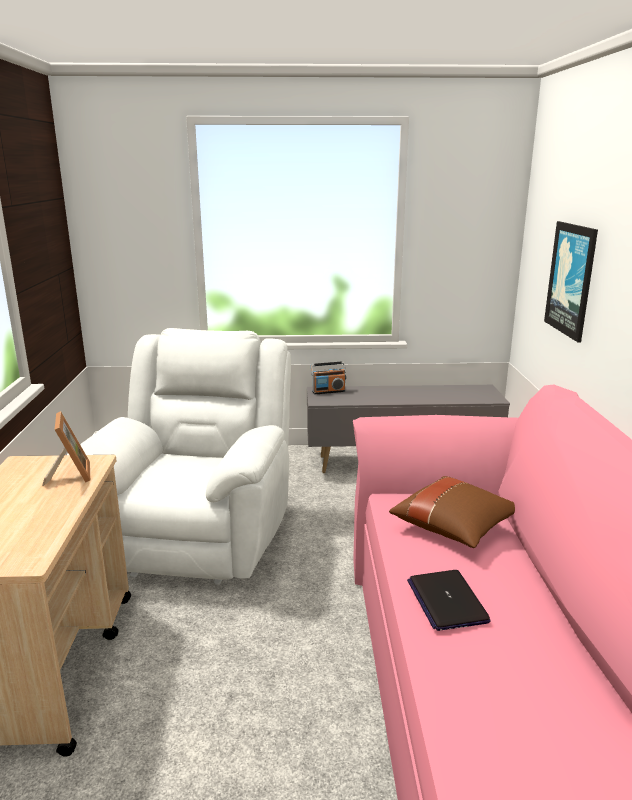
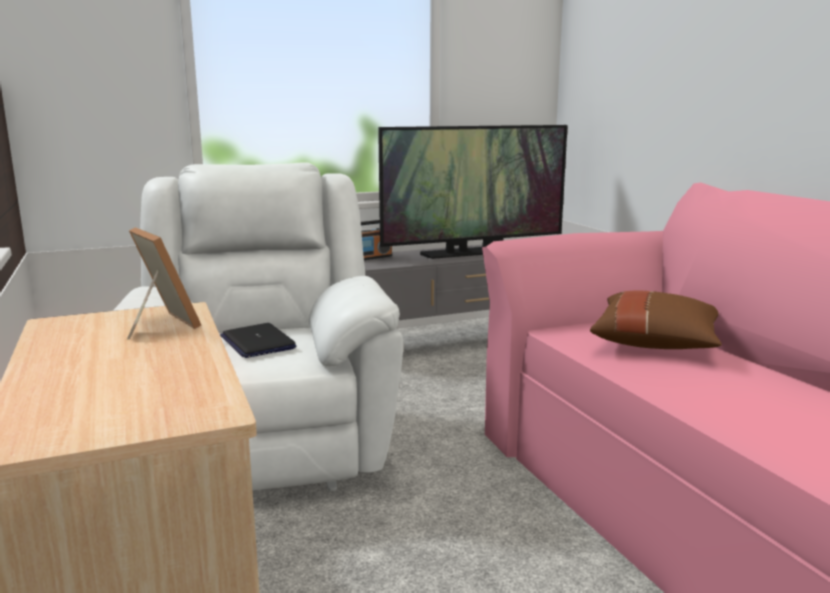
camera: 20 degrees left, 5 degrees down
laptop [407,570,491,631] -> laptop moved to [220,323,297,358]
picture [544,221,598,342] -> none
none -> television [378,125,568,259]

